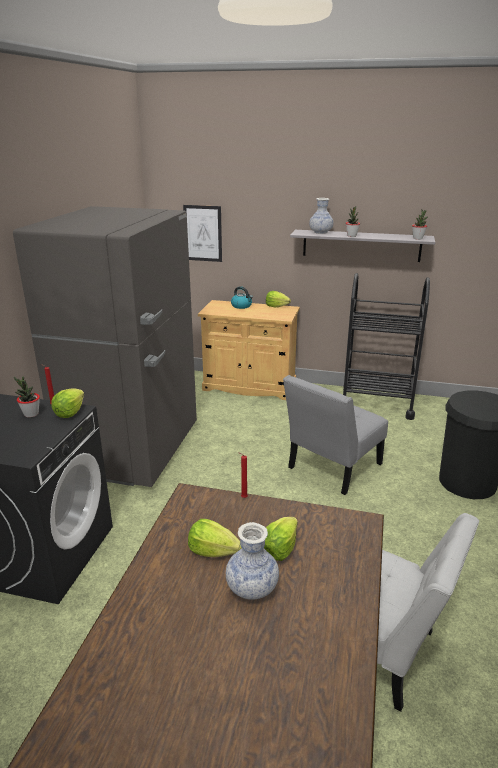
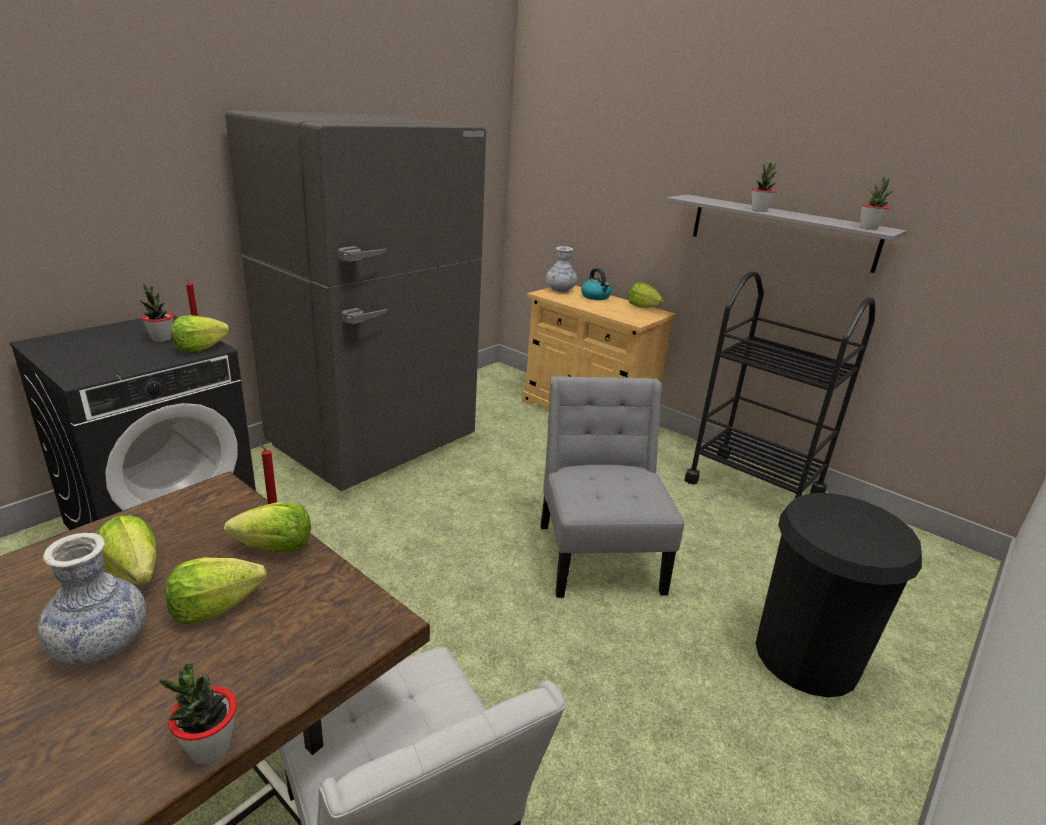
camera: 25 degrees right, 0 degrees up
picture [183,205,222,262] -> none
grey chair [283,375,388,495] -> grey chair turned 105 degrees clockwise [540,376,684,598]
vase [309,198,334,234] -> vase moved to [546,246,577,293]
none -> potted plant [159,664,237,764]
none -> lettuce [224,502,311,552]

